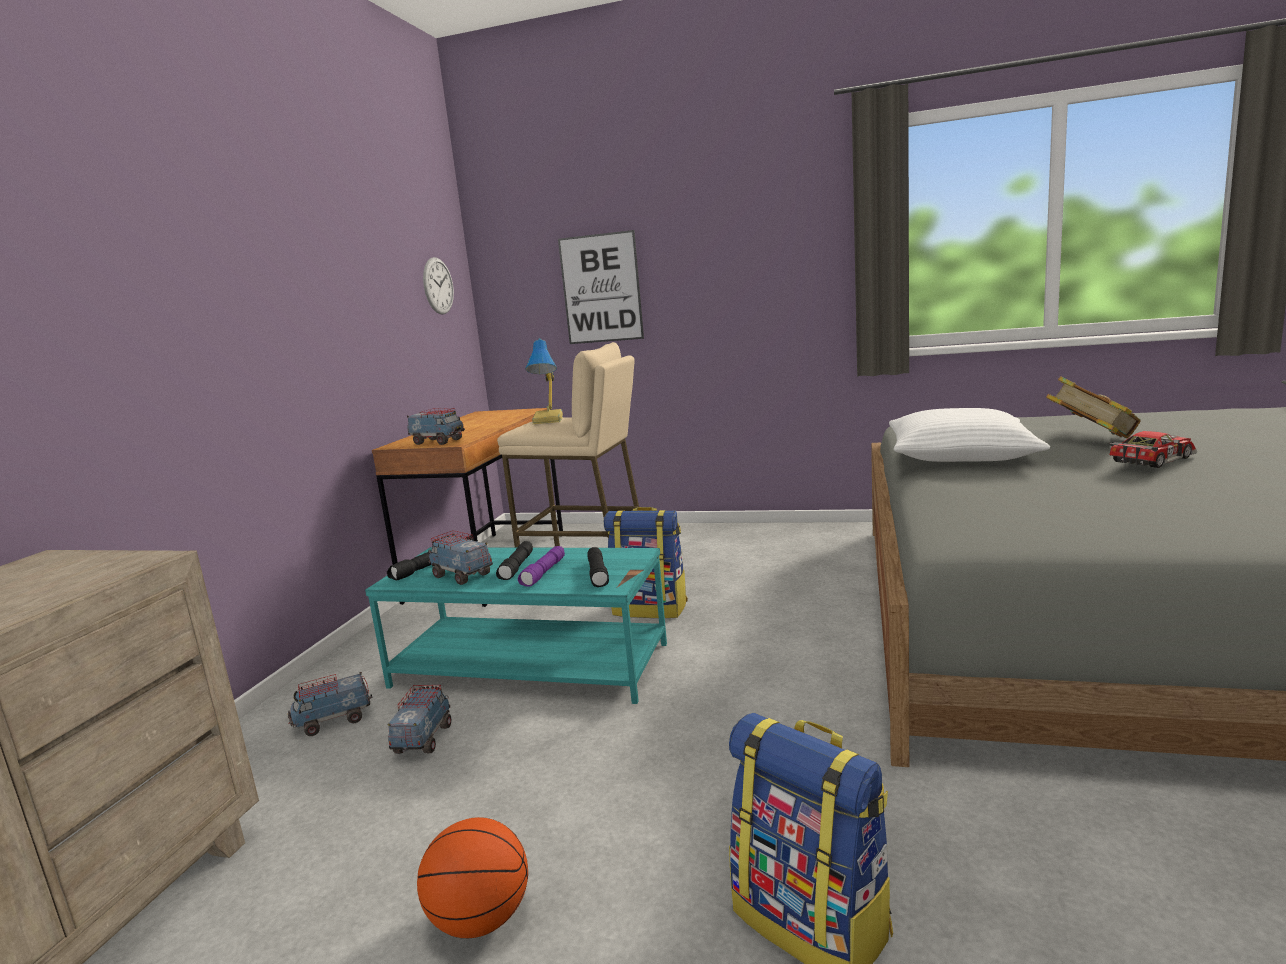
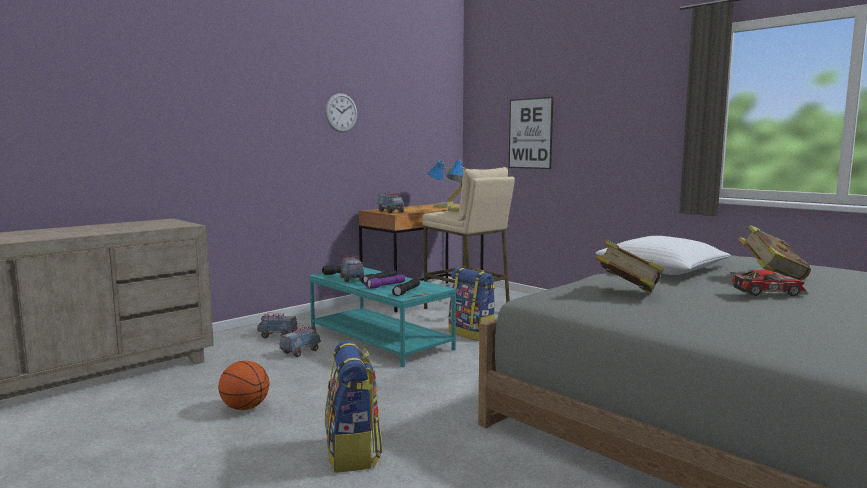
camera: 30 degrees right, 5 degrees down
wall clock [423,257,454,315] -> wall clock moved to [325,93,357,132]
none -> table lamp [427,160,462,208]
none -> book [596,240,664,292]

